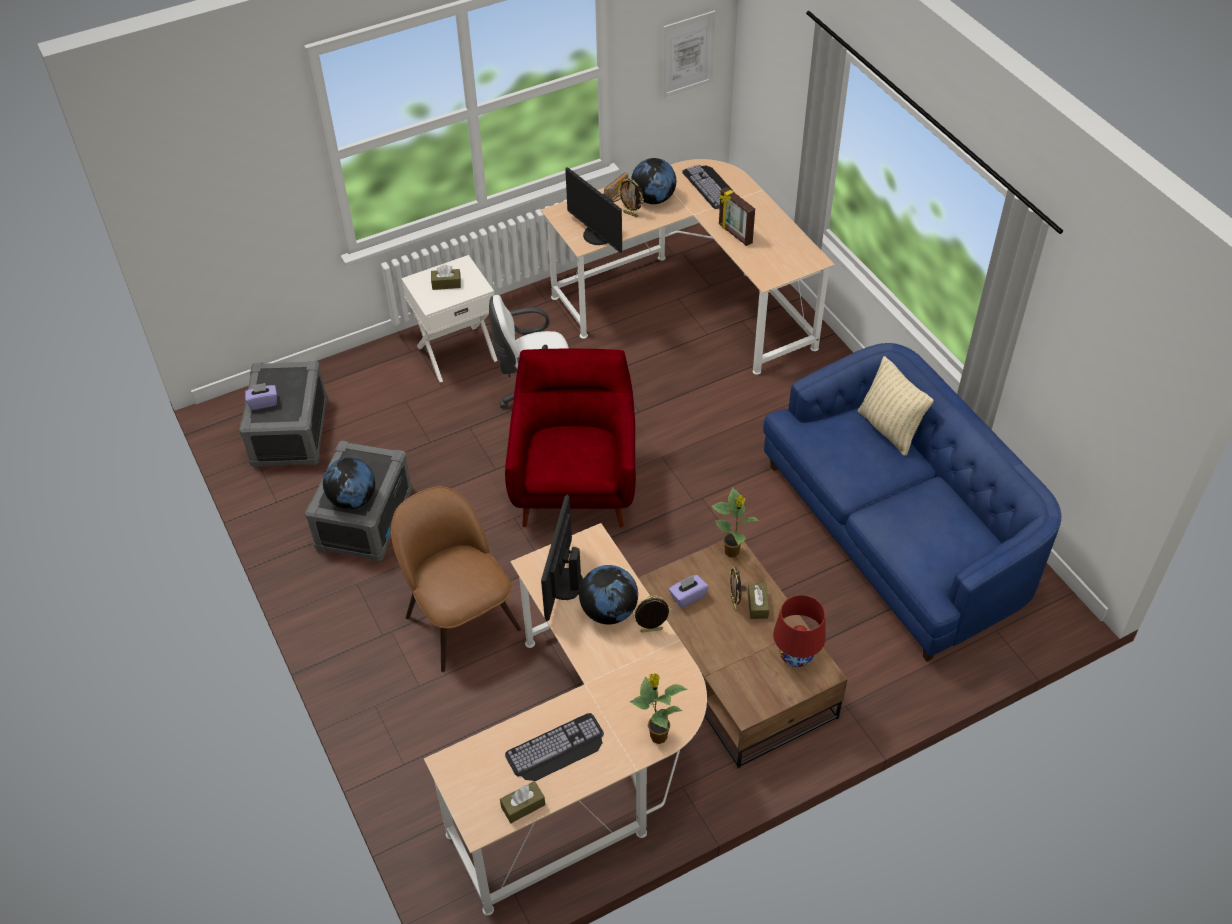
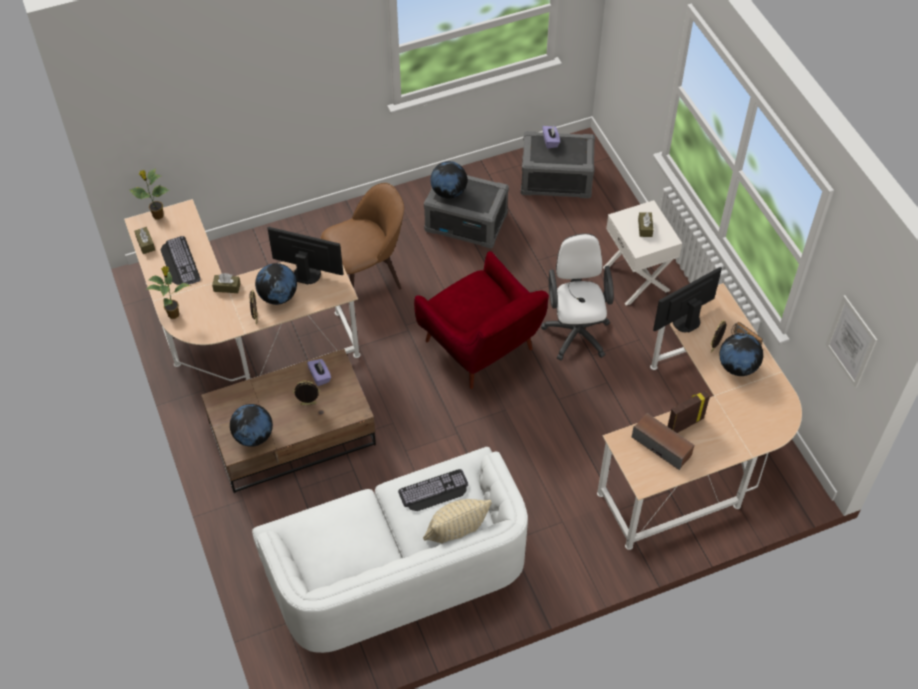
camera: 95 degrees right, 5 degrees up
red armchair [505,349,636,528] -> red armchair turned 45 degrees clockwise [414,251,549,389]
keyboard [682,165,735,209] -> keyboard moved to [398,469,468,511]
potted plant [711,487,759,558] -> potted plant moved to [129,168,169,219]
brown tissue box [748,583,769,619] -> brown tissue box moved to [212,273,241,293]
blue sofa [763,343,1061,662] -> white sofa [252,447,528,653]
red table lamp [773,595,826,667] -> globe [230,404,273,447]
none -> speaker [632,413,694,470]

